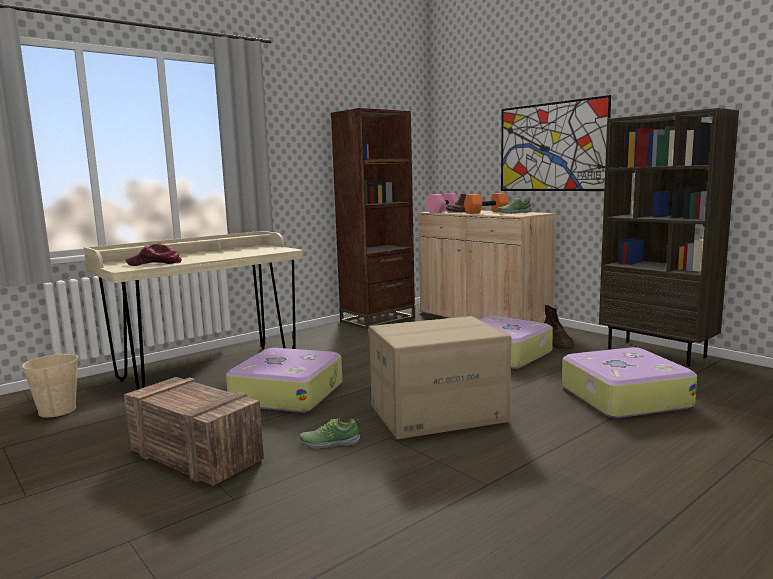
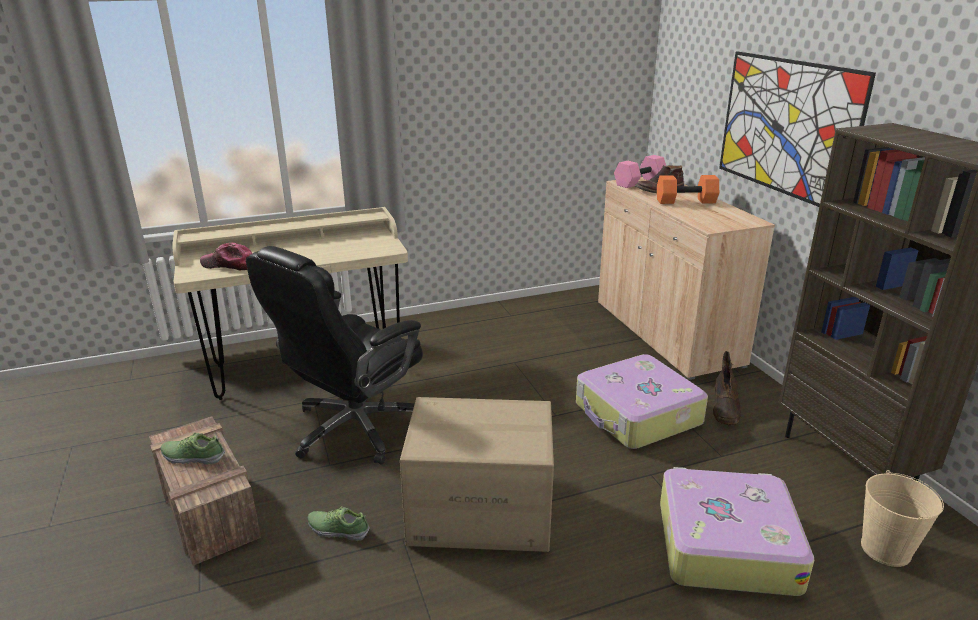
camera: 20 degrees right, 15 degrees up
beige bucket [22,352,78,418] -> beige bucket moved to [861,470,944,567]
suitcase [226,348,342,413] -> black office chair [246,246,423,465]
brown bookcase [331,108,415,329] -> none
shoe [497,198,532,214] -> shoe moved to [161,432,225,465]

